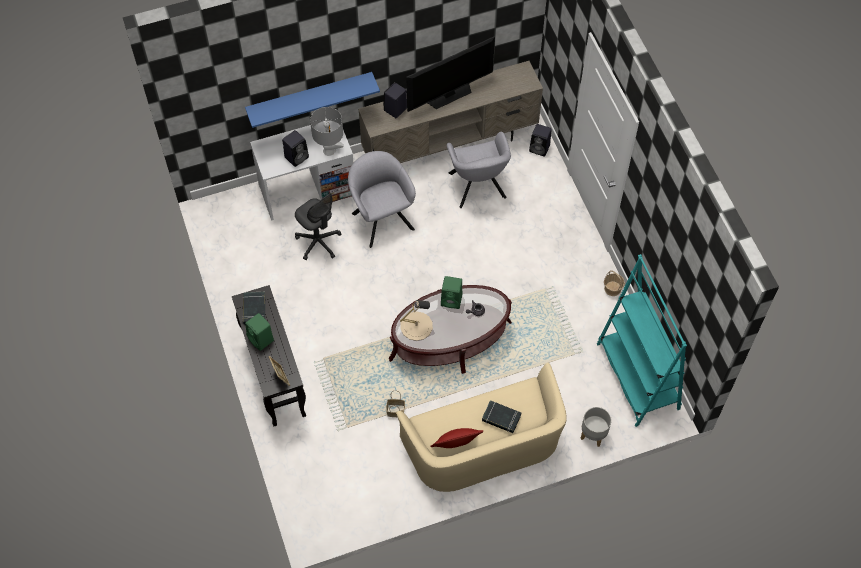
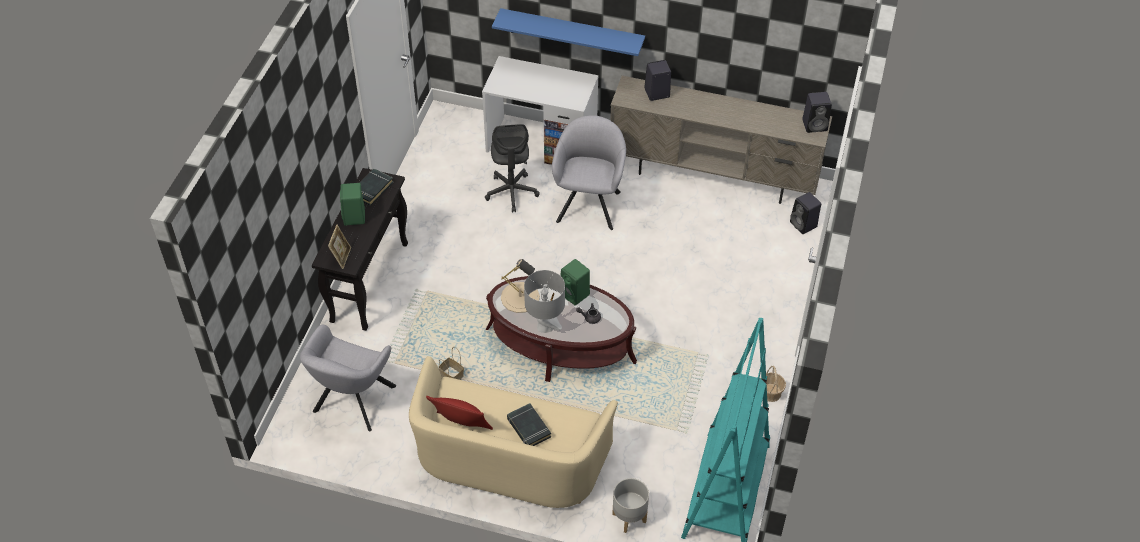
camera: 35 degrees right, 10 degrees down
black speaker [282,130,309,167] -> black speaker moved to [802,92,832,133]
grey table lamp [310,107,344,156] -> grey table lamp moved to [524,270,565,333]
television [406,36,495,112] -> none
grey armchair [447,132,511,208] -> grey armchair moved to [300,325,396,431]

